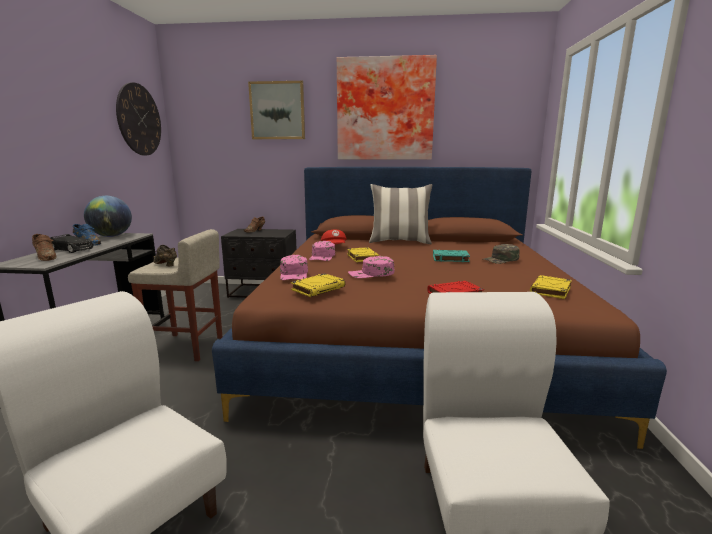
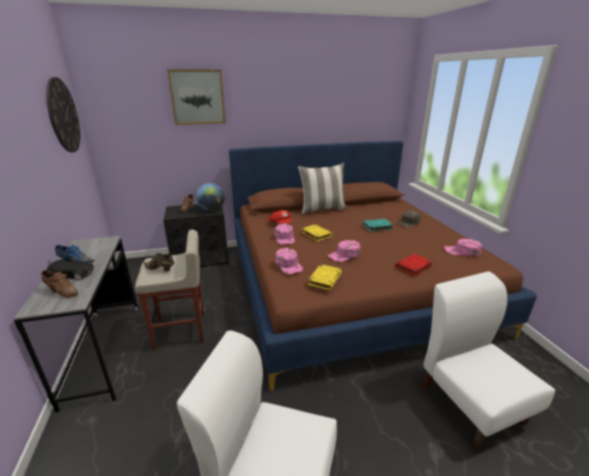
camera: 20 degrees left, 10 degrees up
globe [84,196,132,237] -> globe moved to [196,183,225,211]
picture [337,55,437,160] -> none
yellow book [530,275,572,299] -> pink cap [444,239,482,256]

